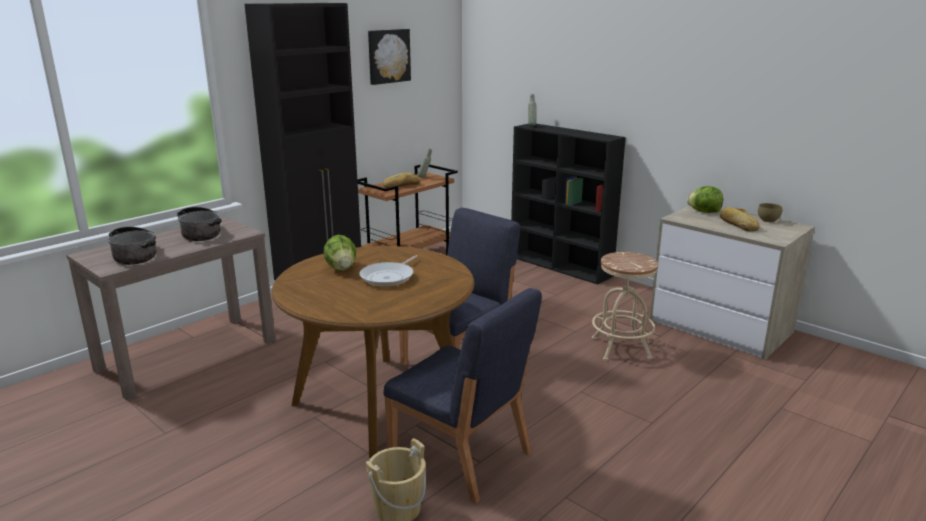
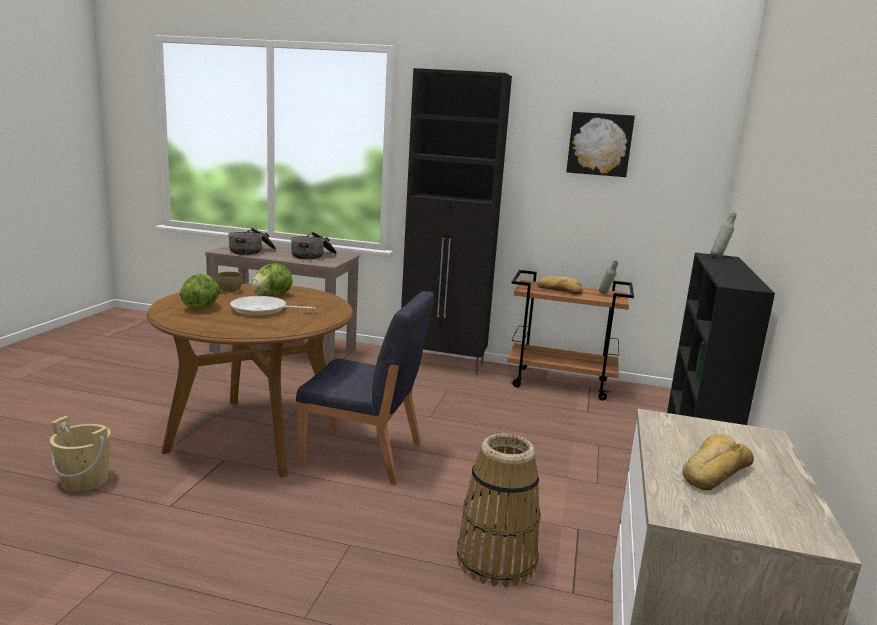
camera: 60 degrees right, 5 degrees down
blue chair [383,288,542,504] -> none
beige stool [592,252,658,361] -> basket [457,433,541,587]
lettuce [687,186,723,213] -> lettuce moved to [180,274,220,310]
brown bowl [758,203,782,222] -> brown bowl moved to [216,272,243,293]

